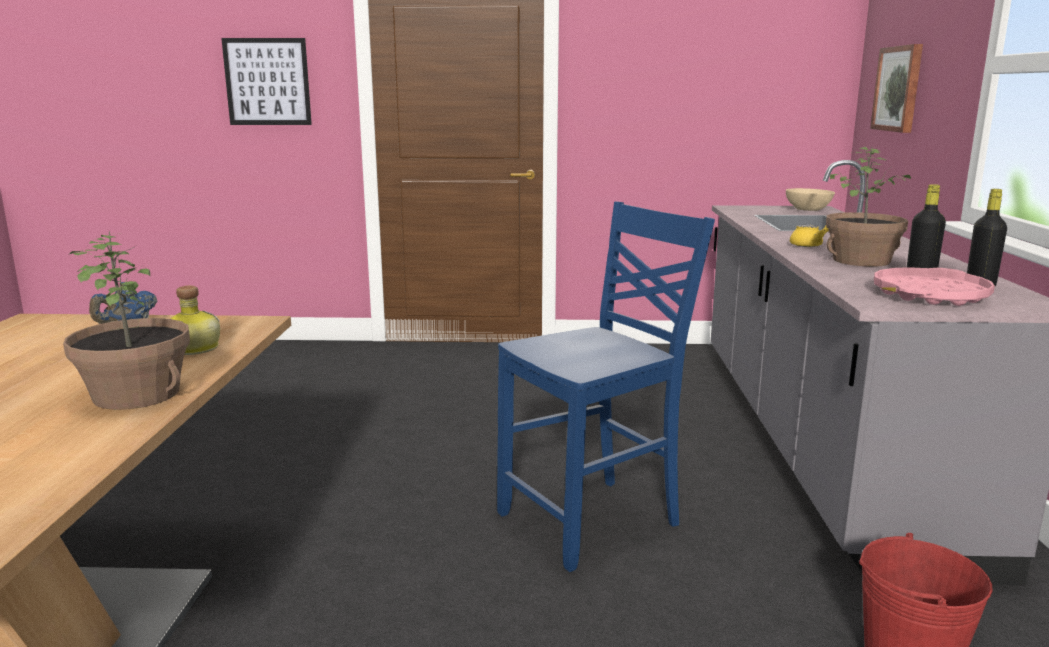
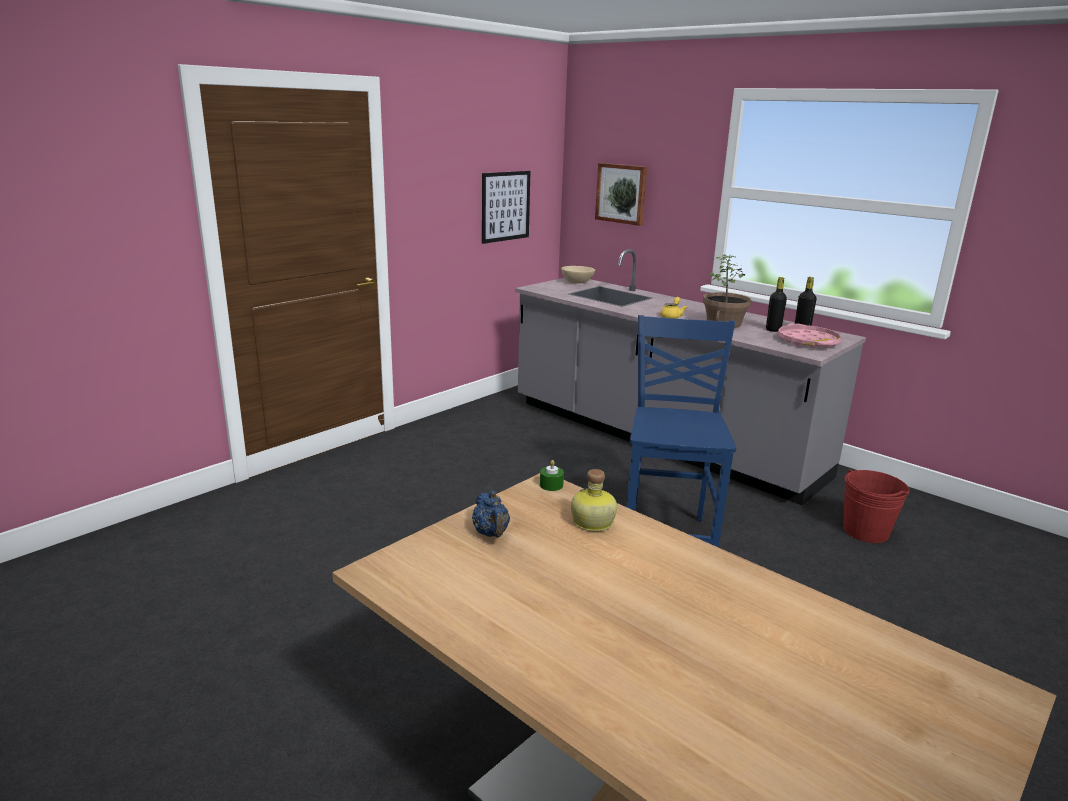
camera: 50 degrees left, 5 degrees up
potted plant [63,231,190,410] -> none
picture [221,38,312,125] -> picture moved to [482,171,531,244]
none -> green candle [540,460,564,491]

